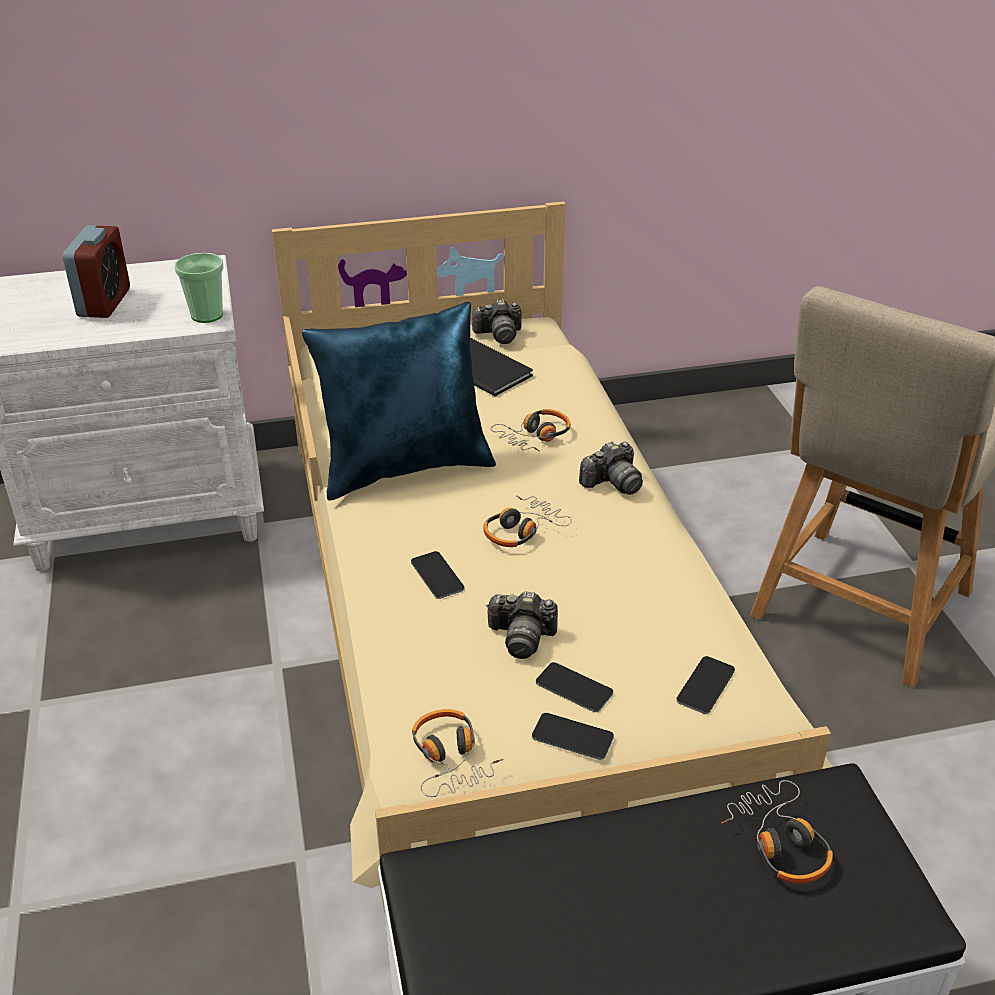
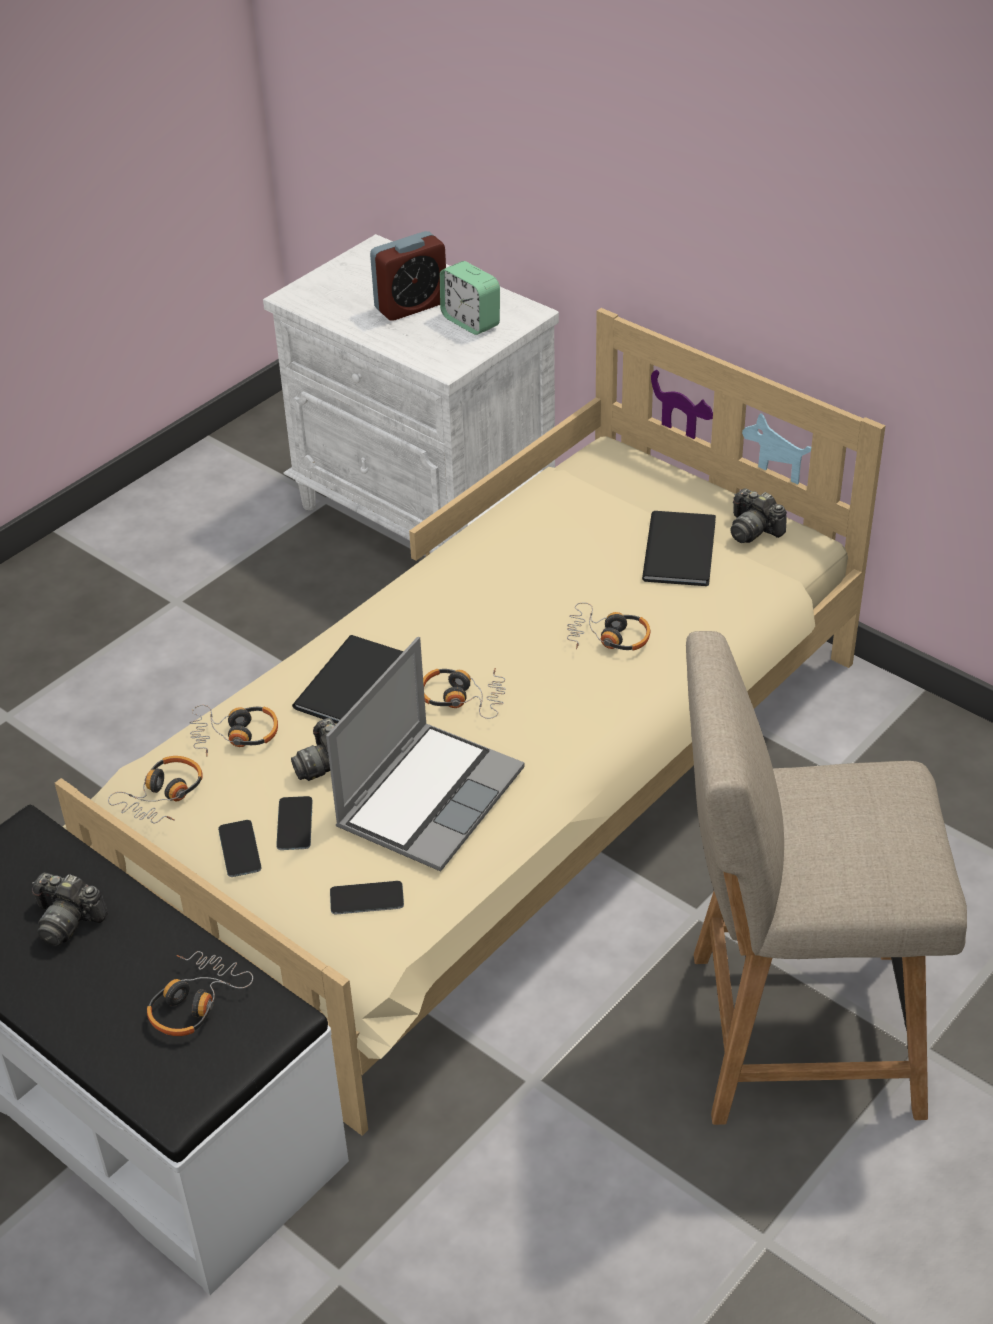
camera: 55 degrees right, 5 degrees up
cup [174,253,223,323] -> none
blue pillow [302,302,496,501] -> none
phone [411,551,464,599] -> black book [292,635,404,724]
camera [579,441,643,495] -> camera moved to [32,873,108,946]
none -> headphones [189,705,278,756]
none -> laptop [326,637,525,872]
none -> alarm clock [440,261,500,335]

